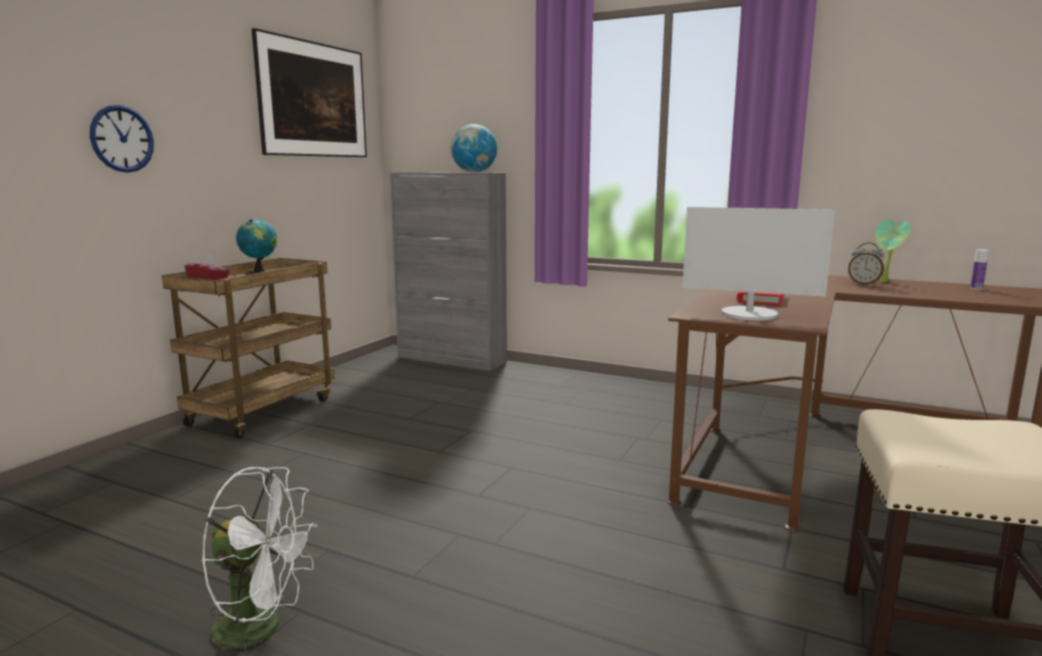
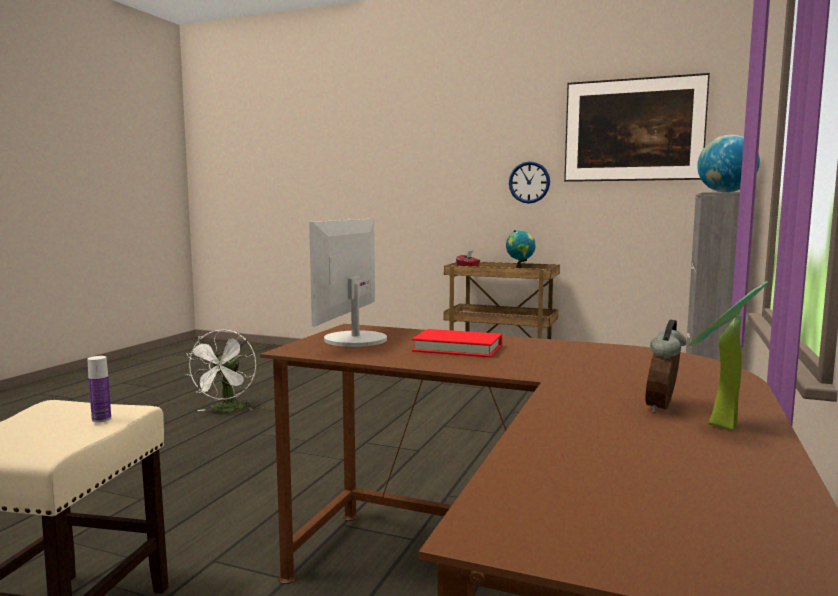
camera: 85 degrees right, 5 degrees down
wall clock [90,105,154,173] -> wall clock moved to [509,161,550,204]
bottle [970,249,989,290] -> bottle moved to [88,356,111,423]

